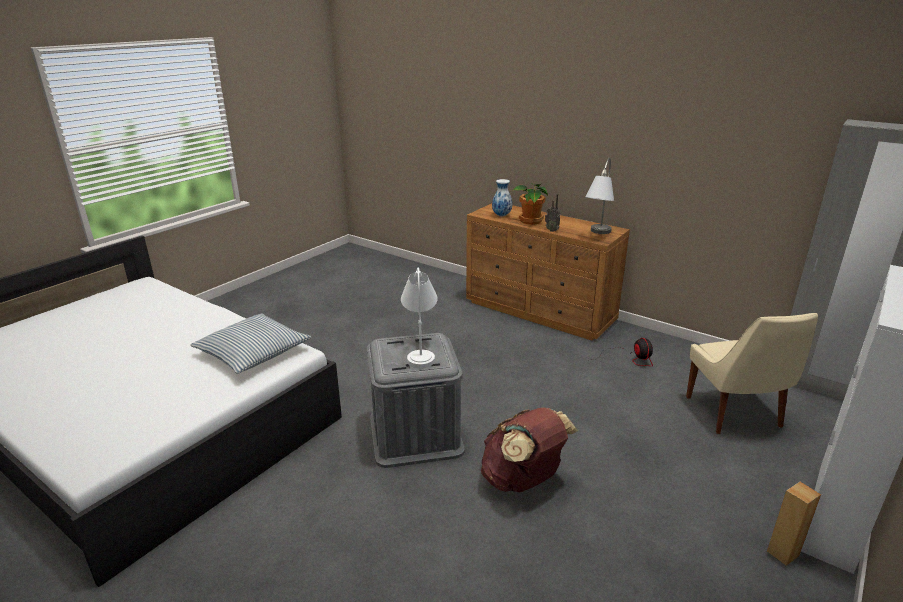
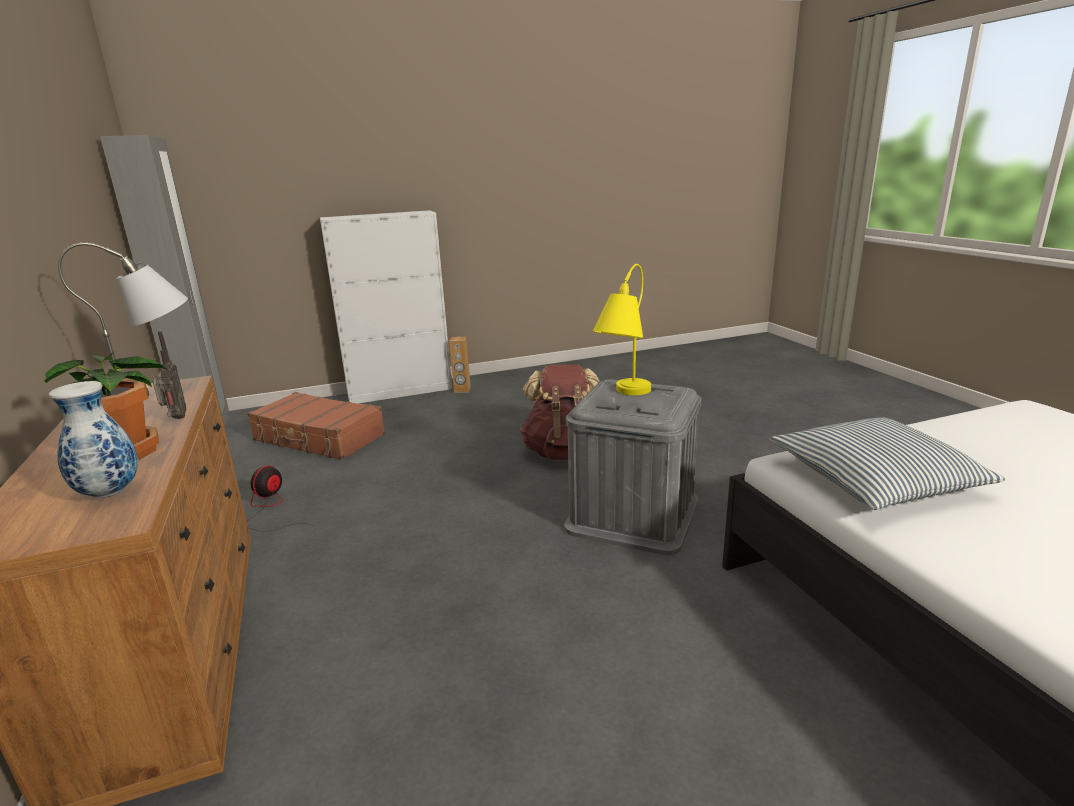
camera: 145 degrees left, 5 degrees down
white table lamp [401,267,438,368] -> yellow table lamp [593,264,651,395]
beige chair [686,313,818,434] -> brown suitcase [247,392,385,460]

